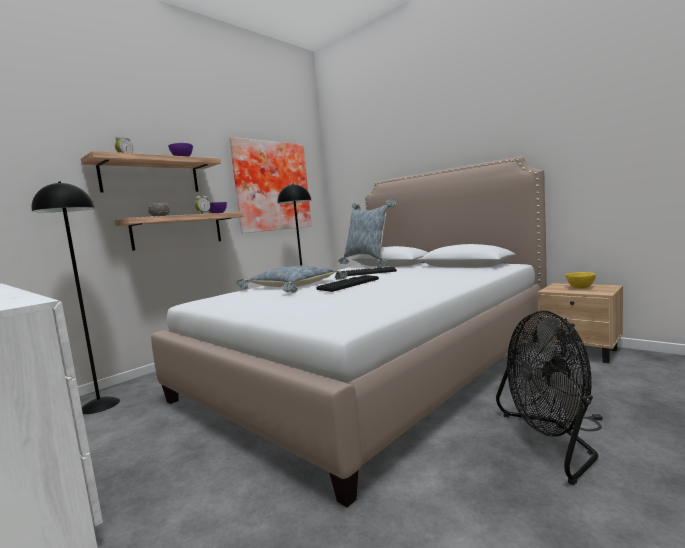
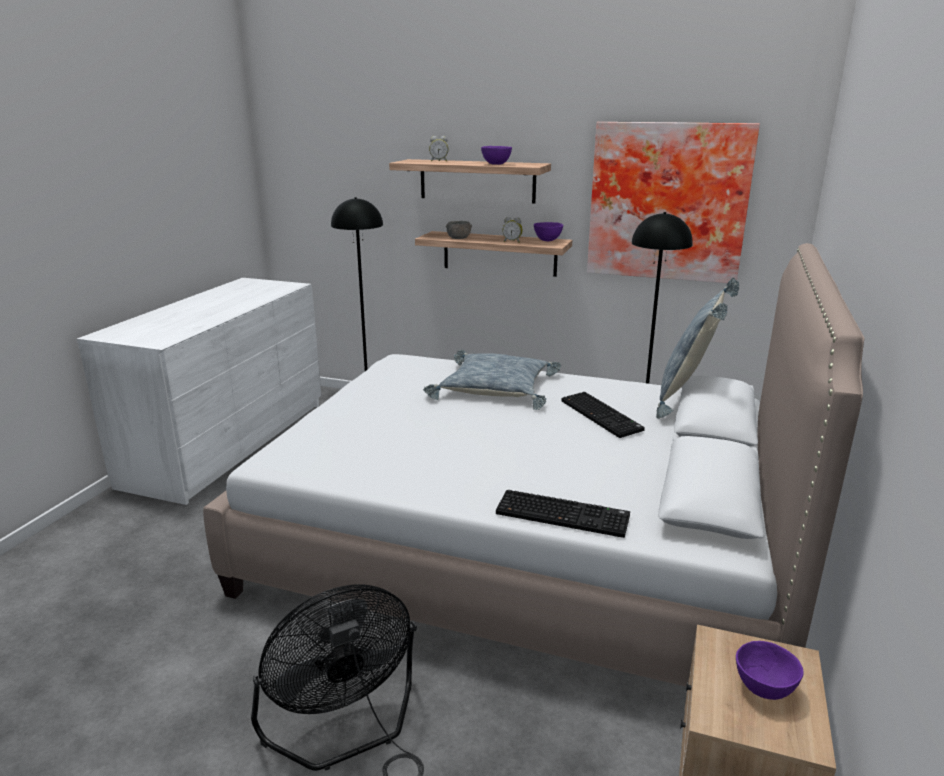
camera: 65 degrees right, 15 degrees up
keyboard [316,275,379,292] -> keyboard moved to [496,490,630,538]
yellow bowl [566,272,596,288] -> purple bowl [736,641,803,700]

